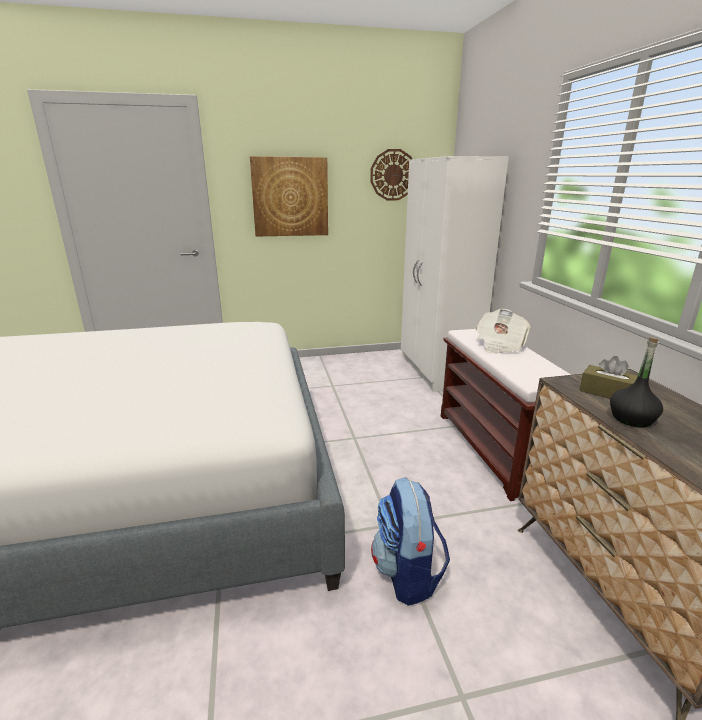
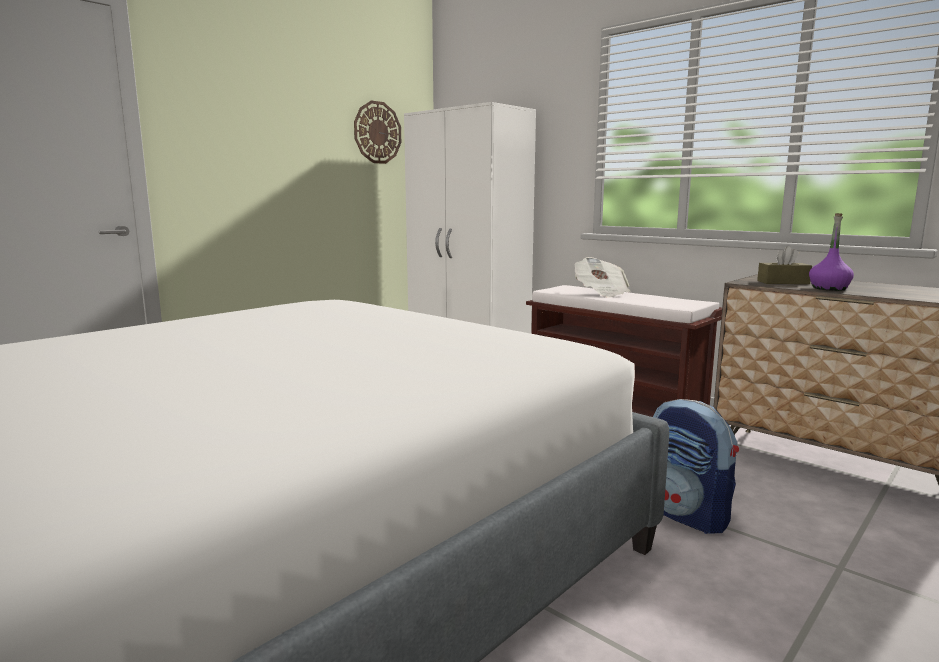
camera: 35 degrees left, 10 degrees down
picture [250,156,328,237] -> none
black bottle [610,337,663,428] -> purple bottle [809,213,854,291]

